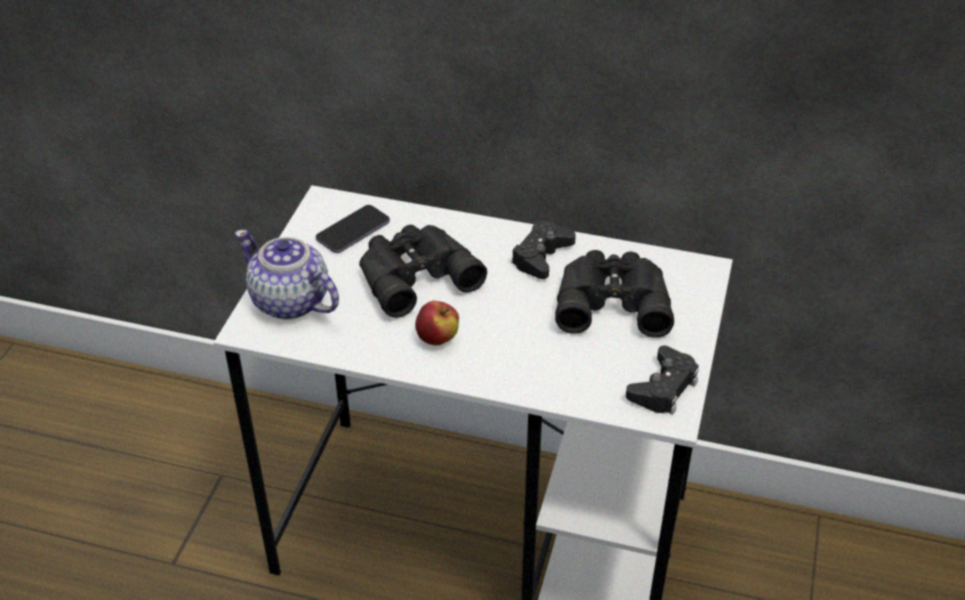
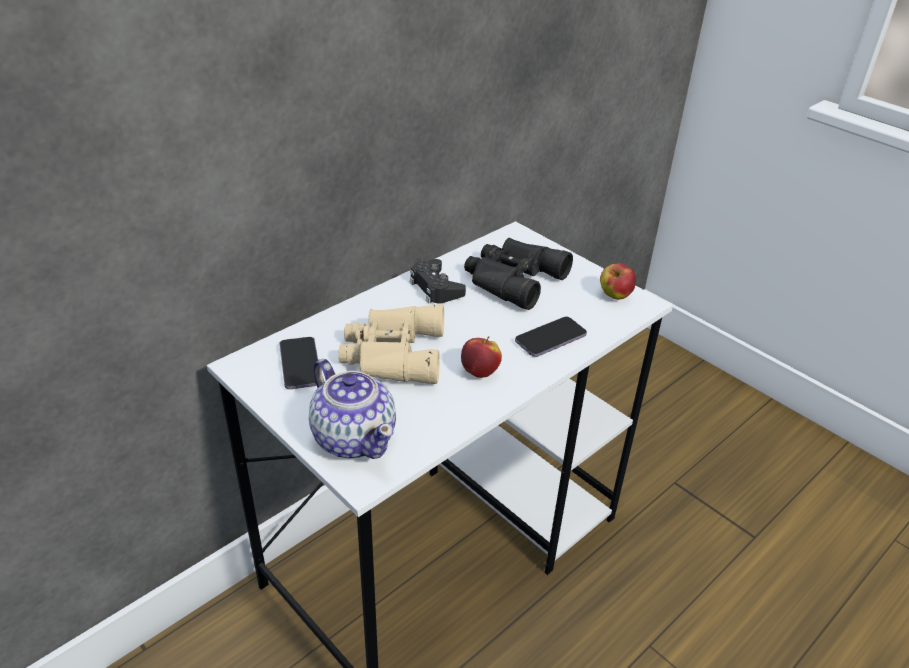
camera: 60 degrees left, 5 degrees down
teapot [235,230,339,320] -> teapot turned 105 degrees counterclockwise [309,359,396,459]
black binoculars [359,225,487,318] -> beige binoculars [338,304,444,384]
black game controller [626,345,699,415] -> apple [600,263,636,300]
none -> phone [515,317,587,357]

